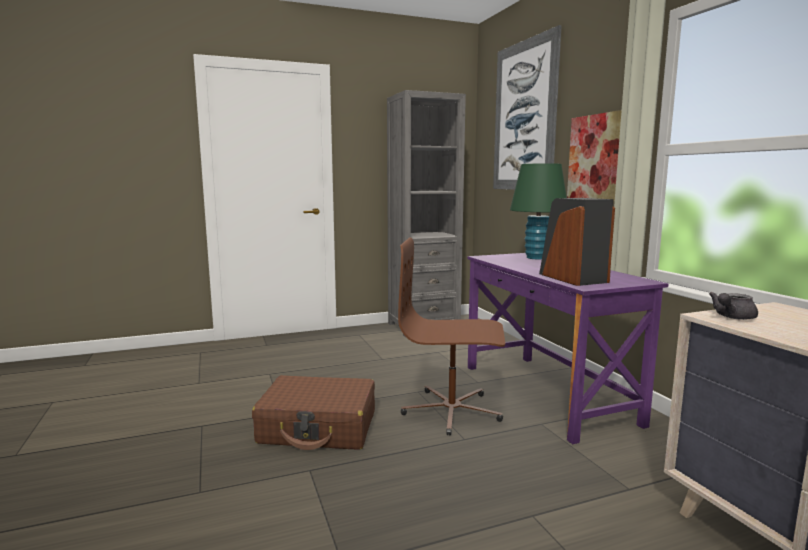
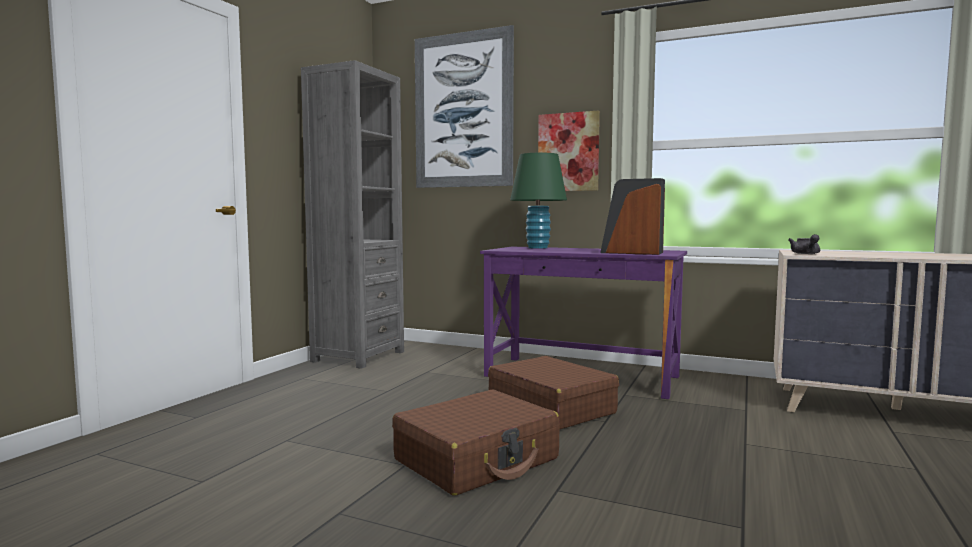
camera: 45 degrees left, 5 degrees down
brown office chair [398,237,505,435] -> brown suitcase [488,356,619,430]

